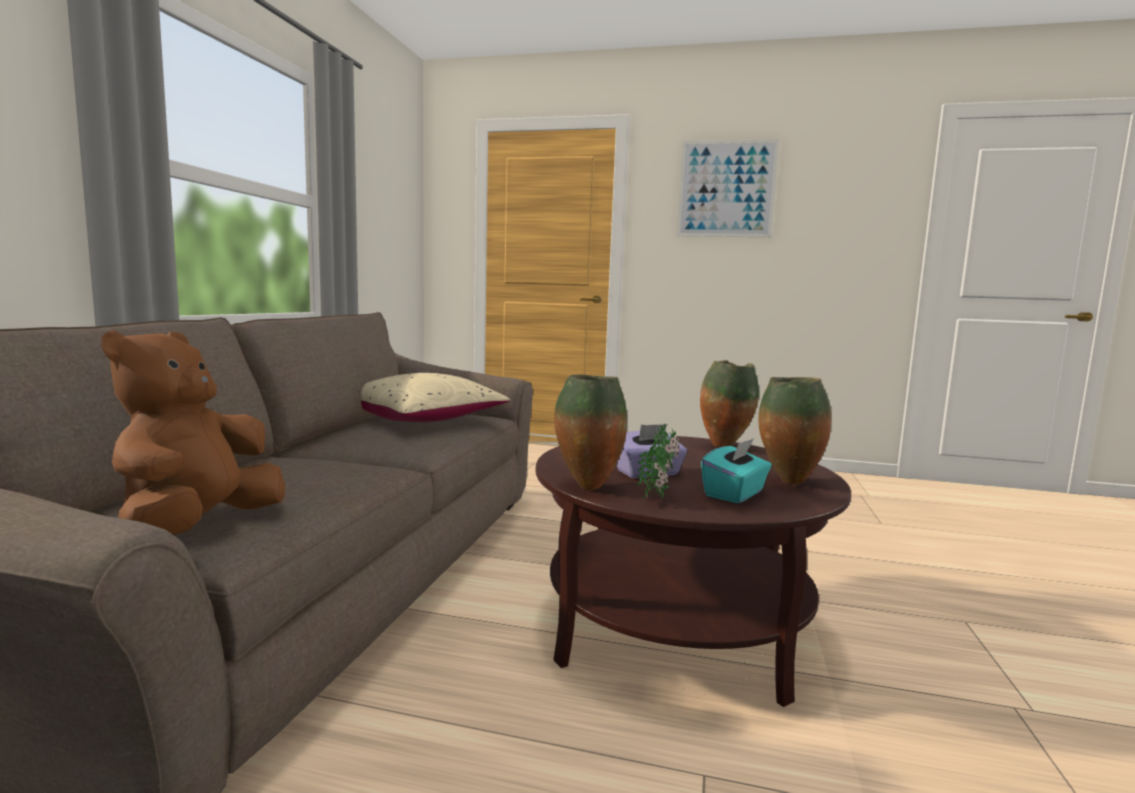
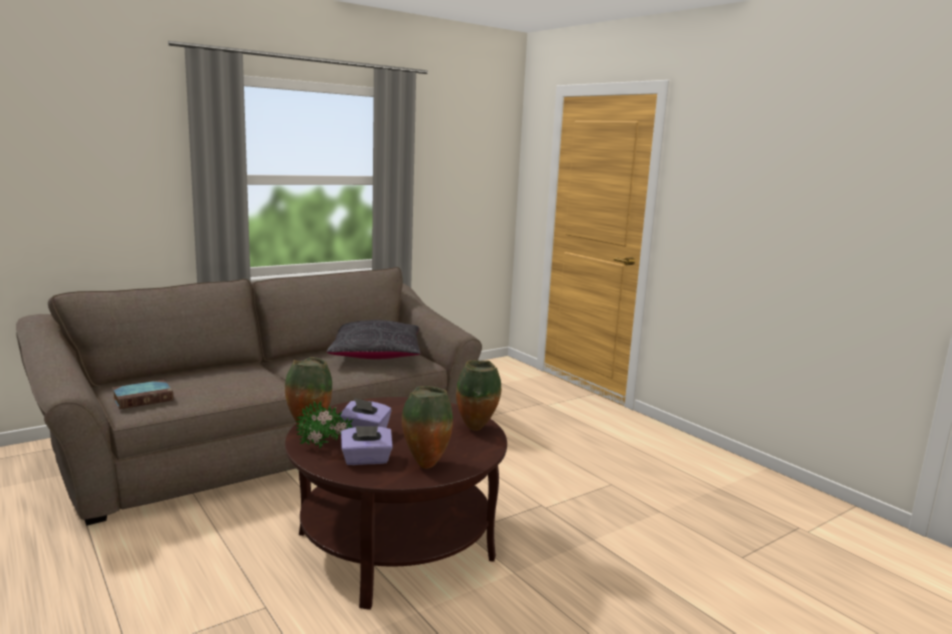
camera: 40 degrees right, 5 degrees up
brown plush toy [101,330,285,535] -> book [112,380,174,409]
beige pillow [361,373,511,422] -> black pillow [327,320,420,359]
picture [677,139,779,237] -> none
turquoise tissue box [701,438,772,503] -> purple tissue box [341,426,393,465]

